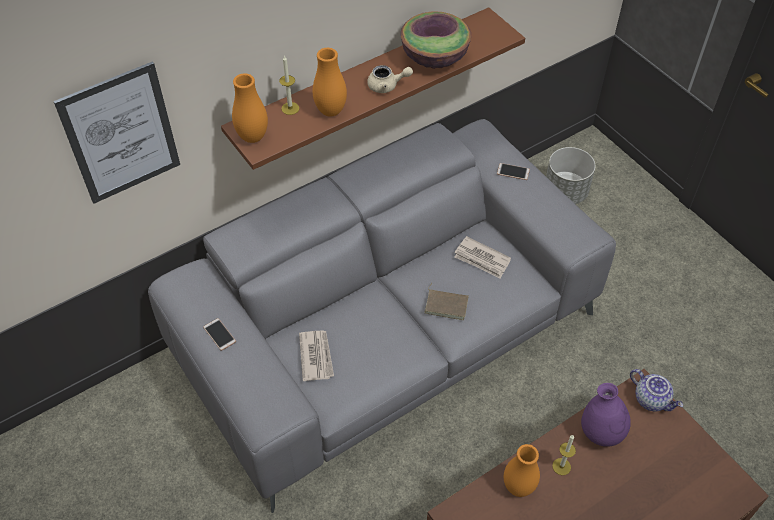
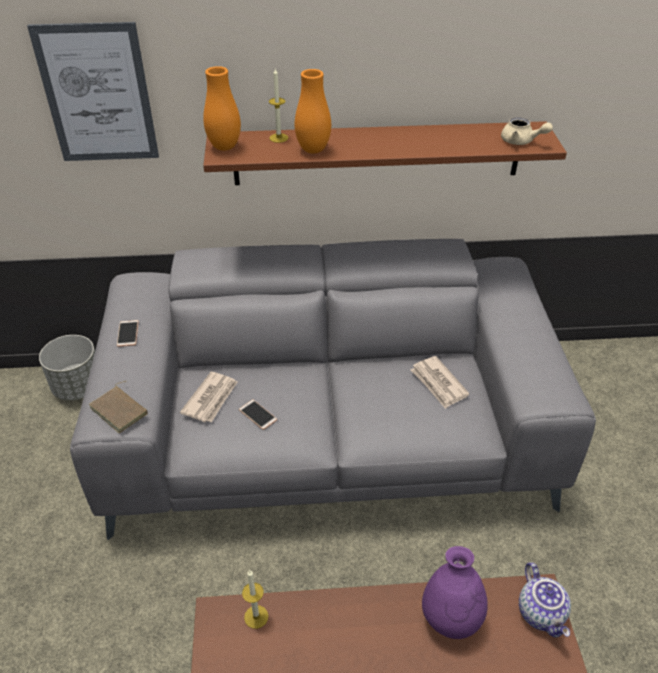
camera: 30 degrees right, 10 degrees down
beige teapot [367,65,413,93] -> beige teapot moved to [501,117,553,145]
bowl [401,11,471,69] -> none
brown book [424,282,469,320] -> brown book moved to [89,381,148,433]
phone [497,163,530,180] -> phone moved to [239,399,277,430]
orange vase [504,444,540,497] -> none
grey planter [546,147,595,204] -> grey planter moved to [39,335,95,400]
candle [552,435,576,475] -> candle moved to [242,570,268,629]

